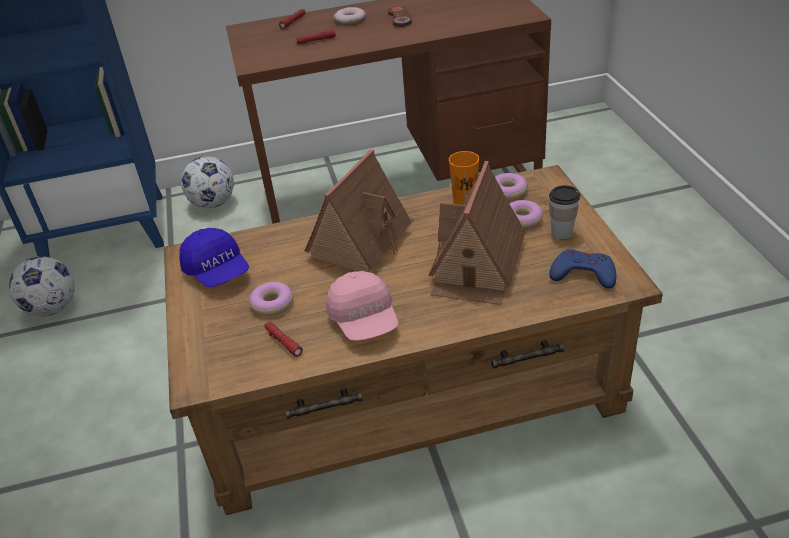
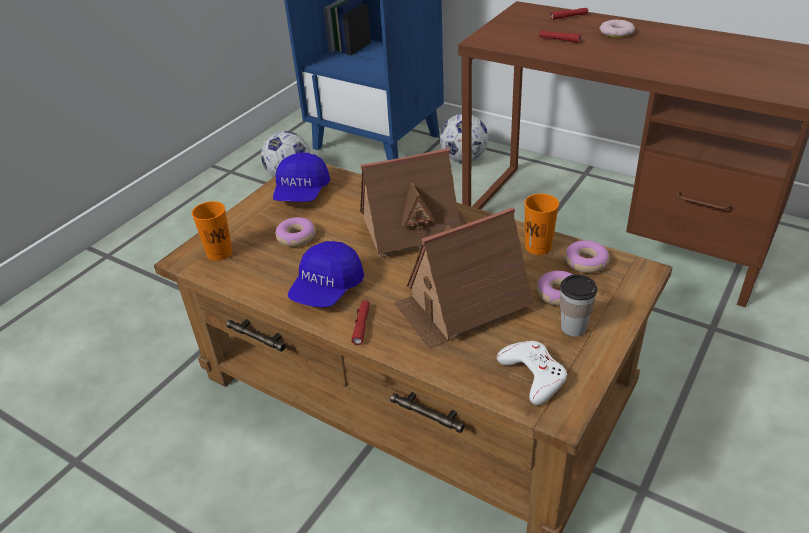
camera: 45 degrees right, 0 degrees up
red flashlight [265,321,303,357] -> red flashlight moved to [352,300,370,345]
pink cap [326,271,398,341] -> blue cap [288,241,364,307]
brown game controller [388,6,412,27] -> none
blue game controller [549,249,616,288] -> white game controller [497,341,567,405]
none -> orange cup [192,201,233,261]

